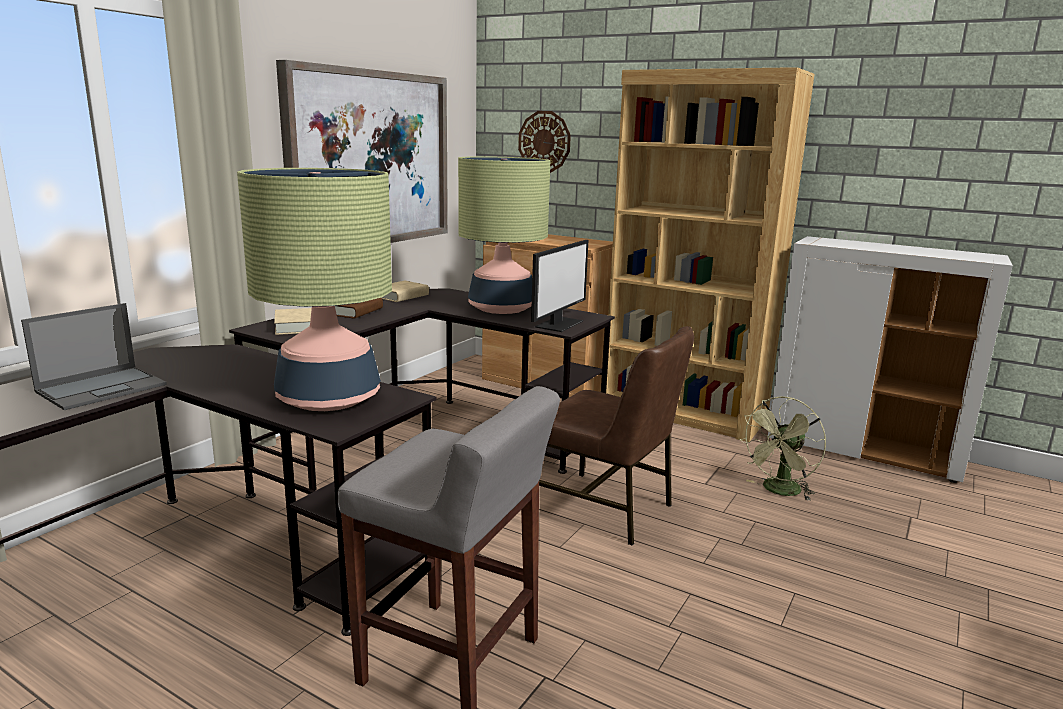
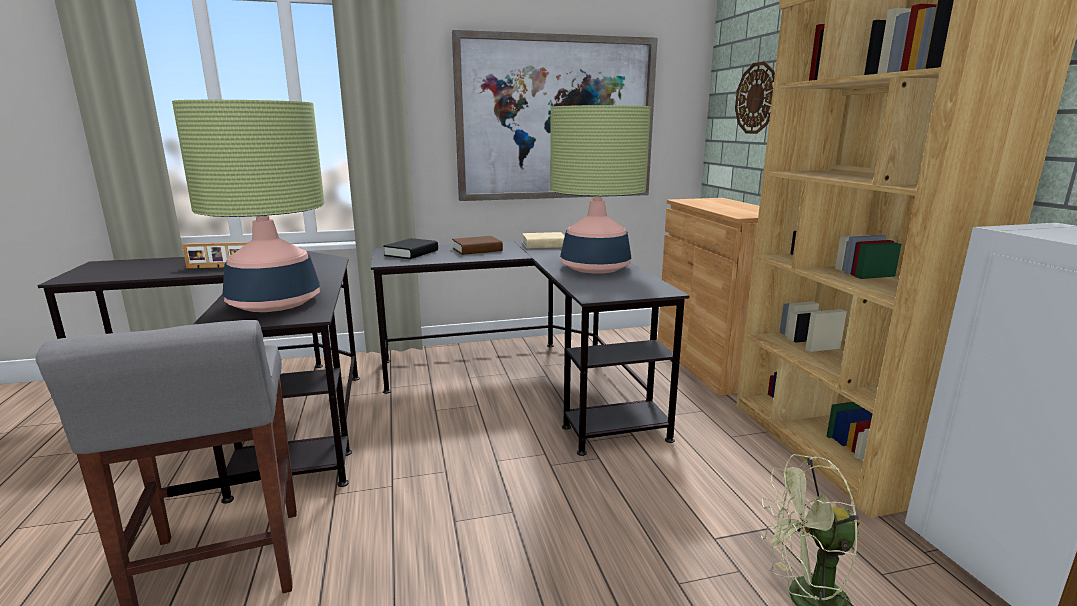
camera: 45 degrees right, 0 degrees up
laptop [21,303,167,410] -> picture frame [182,242,248,268]
beige book [274,308,312,335] -> black book [383,238,438,259]
monitor [531,240,588,332] -> none
brown chair [539,326,694,545] -> none

